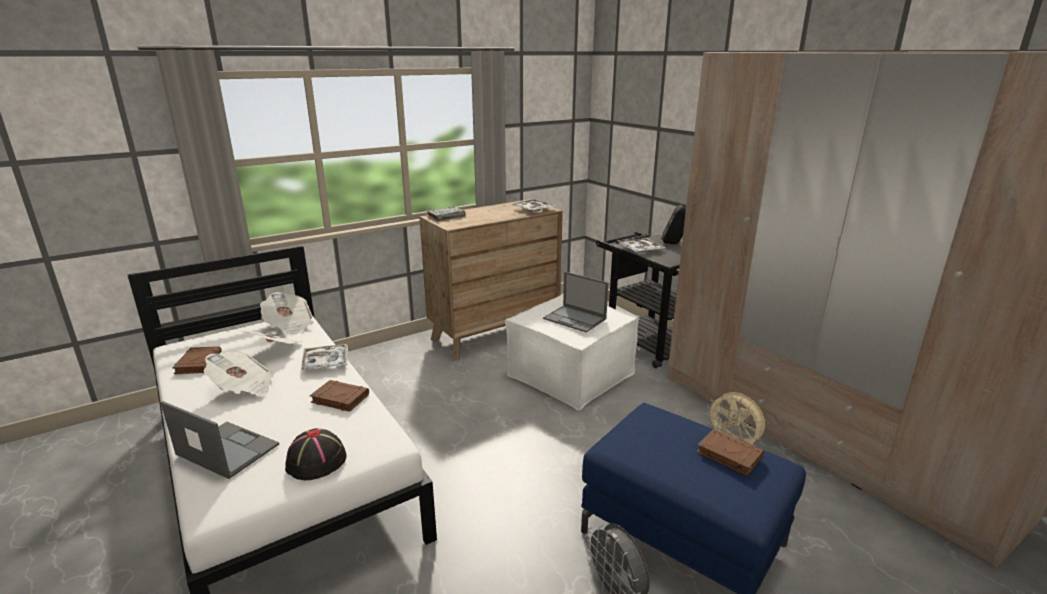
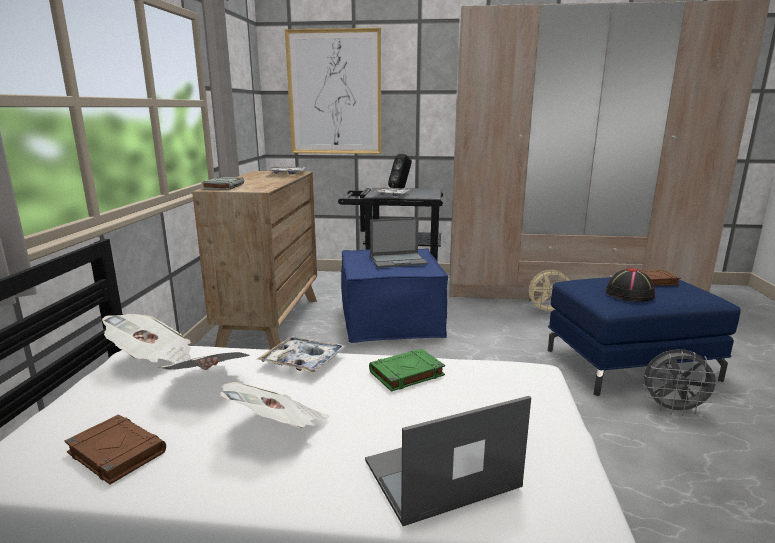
camera: 50 degrees left, 5 degrees down
black hat [285,428,347,480] -> black hat moved to [606,268,655,302]
brown book [310,380,369,412] -> green book [369,349,445,392]
white ottoman [505,293,639,411] -> blue ottoman [341,248,448,343]
none -> picture [285,28,381,154]

